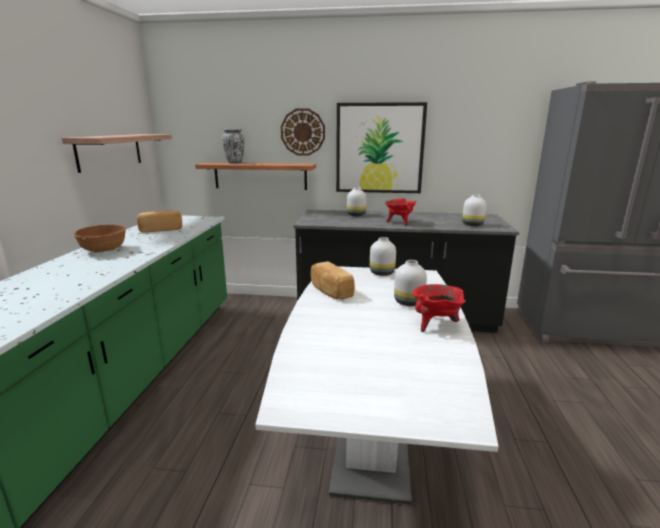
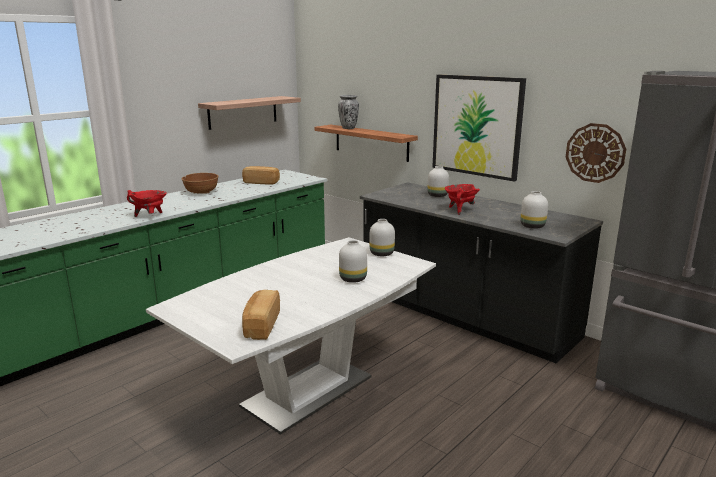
camera: 35 degrees right, 0 degrees up
wall clock [281,108,325,156] -> wall clock moved to [566,123,626,183]
bread [311,261,355,300] -> bread moved to [242,290,280,340]
red cooking pot [413,284,466,332] -> red cooking pot moved to [127,190,167,217]

